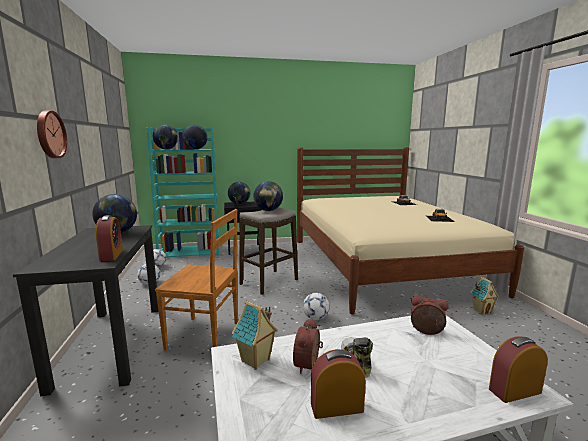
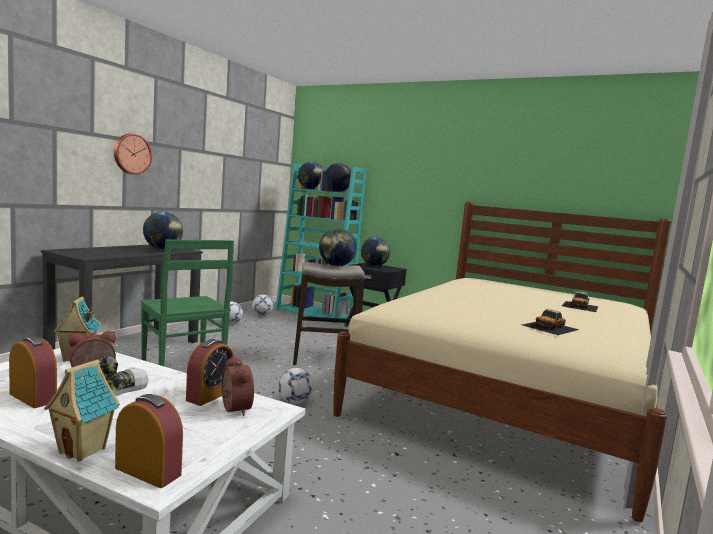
camera: 40 degrees right, 5 degrees down
alarm clock [96,215,123,261] -> alarm clock moved to [186,339,233,406]
brown chair [155,209,238,351] -> green chair [141,240,234,366]
toy house [470,277,499,315] -> toy house moved to [44,360,120,461]

